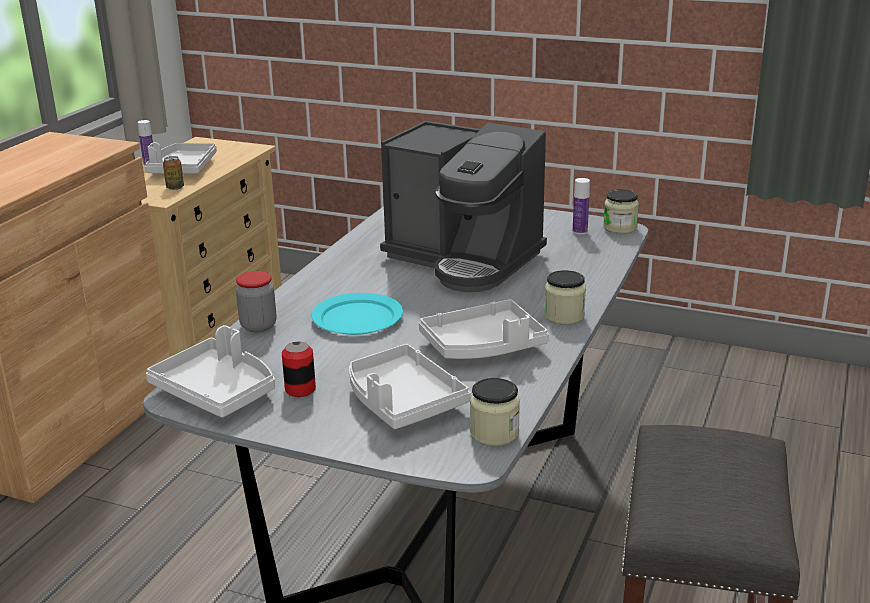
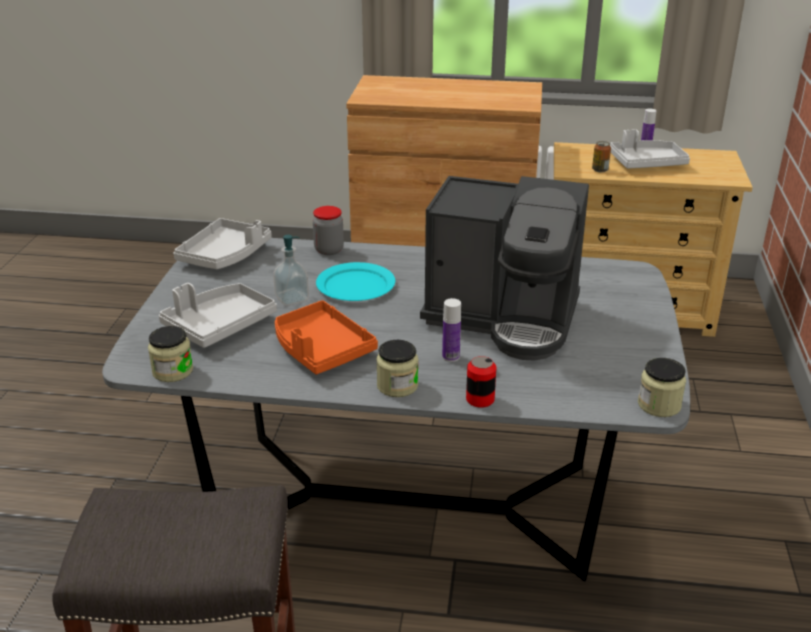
camera: 75 degrees right, 5 degrees up
can [282,342,316,397] -> can moved to [466,356,496,408]
coffee machine [380,121,547,292] -> coffee machine turned 90 degrees counterclockwise [420,176,589,361]
grey tray [419,299,549,359] -> orange tray [275,300,378,374]
bottle [573,178,590,235] -> bottle moved to [442,298,461,362]
none -> soap dispenser [273,235,309,306]

